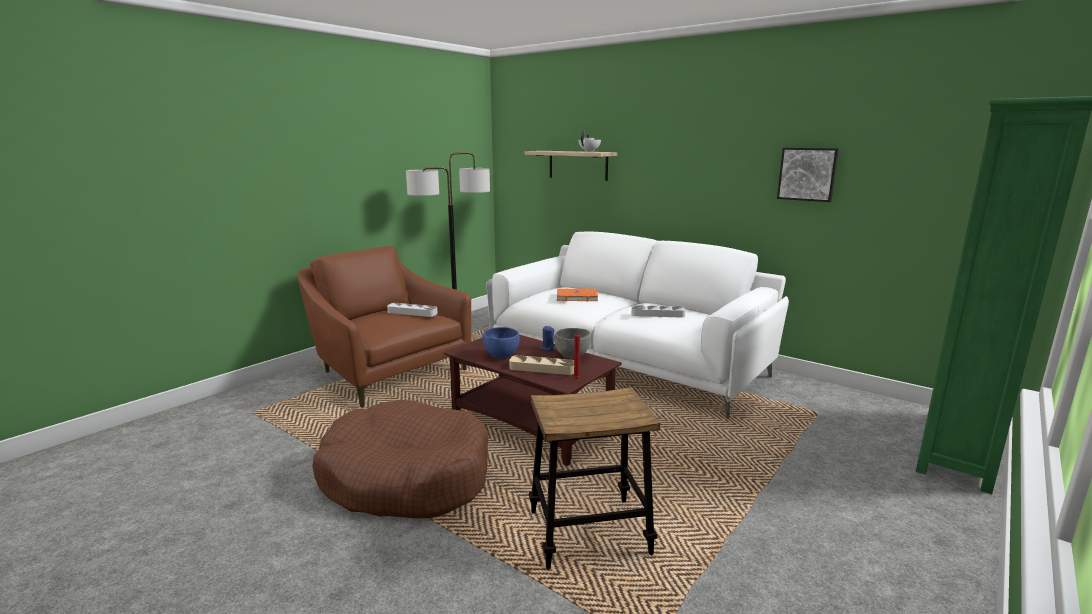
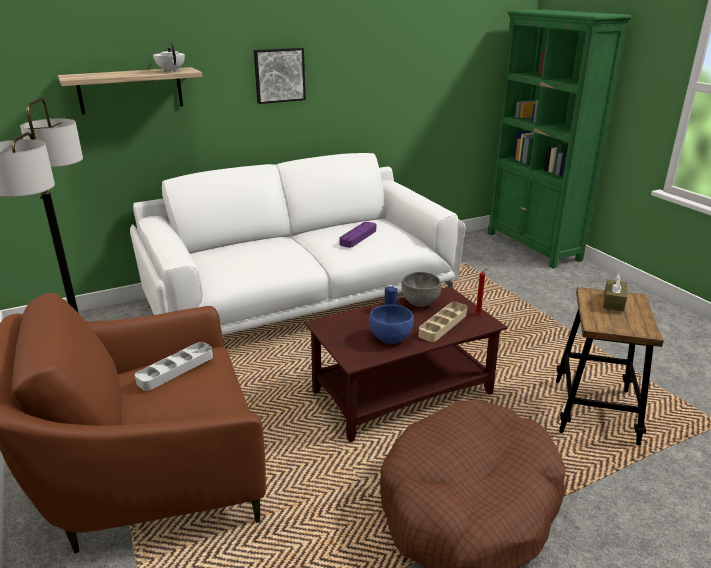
camera: 65 degrees left, 10 degrees up
orange book [557,288,598,302] -> none
grey tray [631,305,685,318] -> purple tray [339,222,376,248]
picture [777,148,839,202] -> picture moved to [254,48,306,104]
none -> brown tissue box [603,274,627,312]

